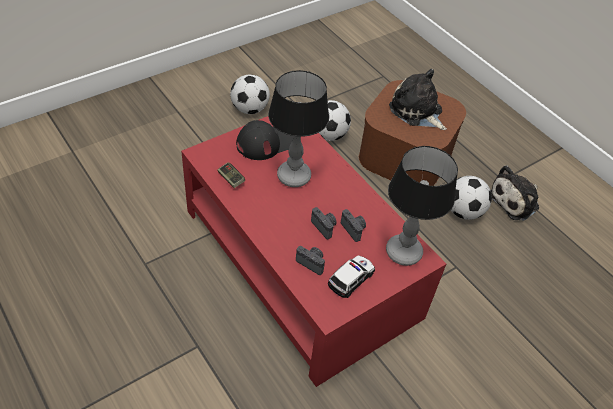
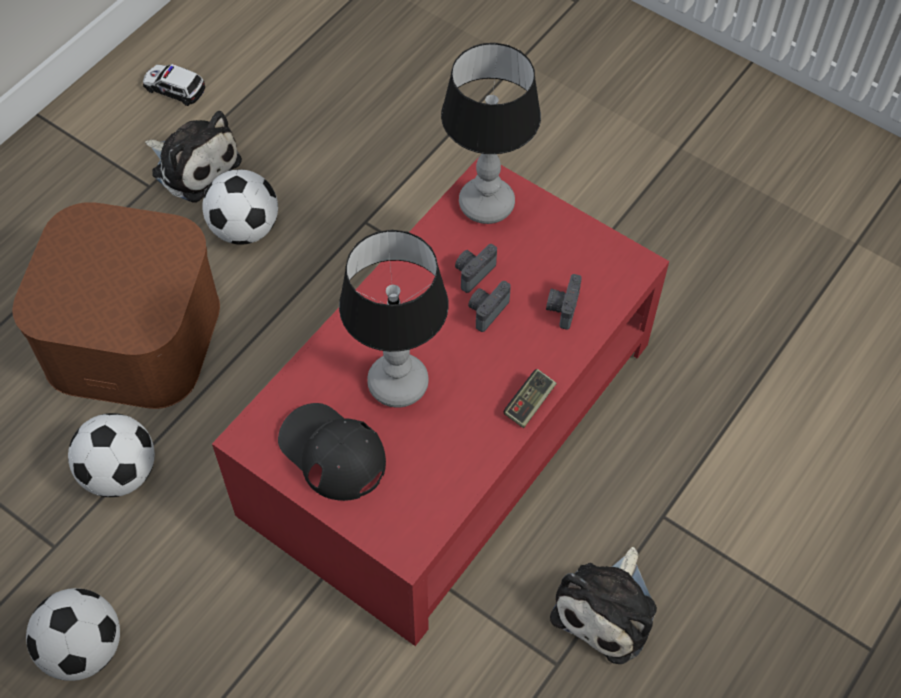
camera: 105 degrees left, 10 degrees up
game controller [218,162,245,188] -> game controller moved to [504,369,557,428]
toy car [328,255,375,298] -> toy car moved to [143,64,205,106]
plush toy [389,69,447,130] -> plush toy moved to [550,547,657,664]

